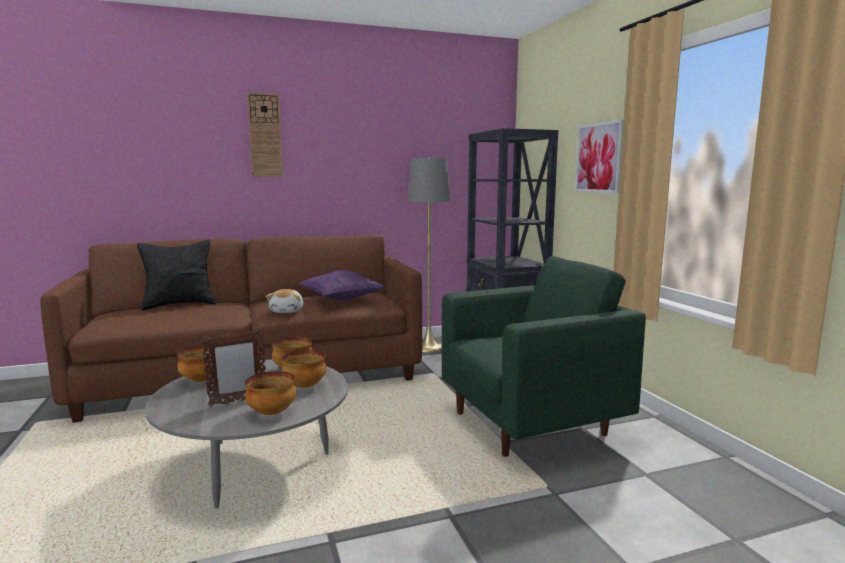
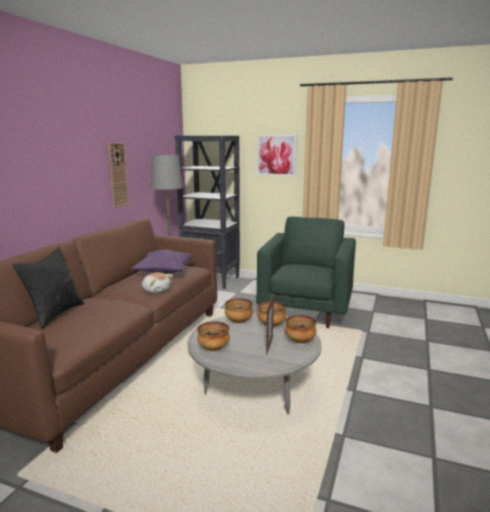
camera: 50 degrees left, 5 degrees up
wall clock [247,92,283,177] -> wall clock moved to [108,143,129,208]

